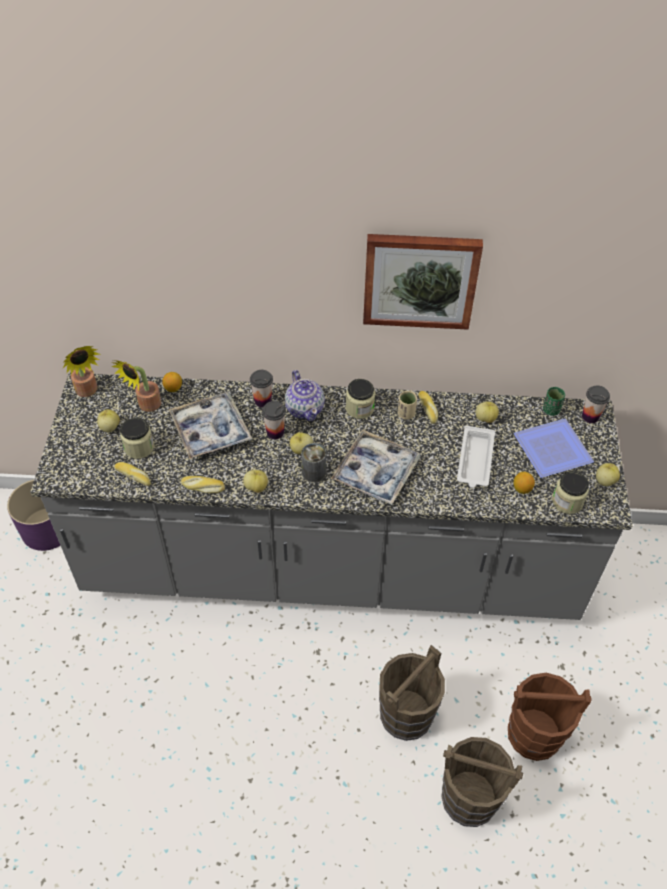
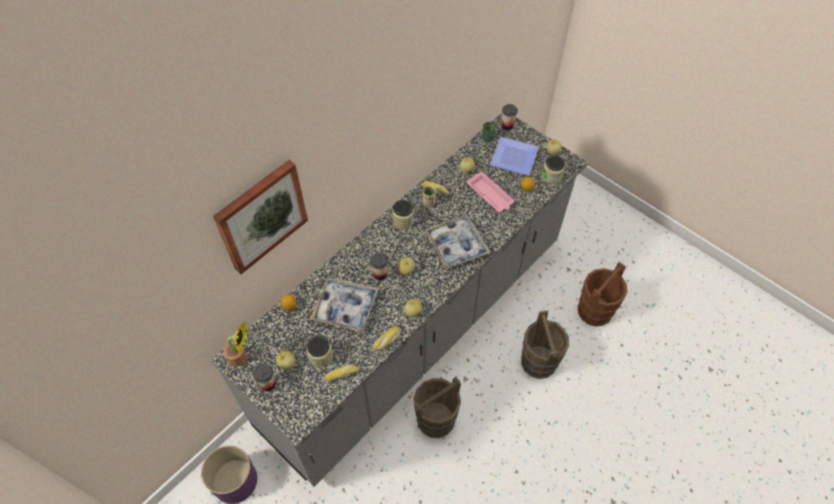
camera: 50 degrees left, 5 degrees up
potted plant [111,360,161,412] -> none
cup [250,370,273,407] -> cup moved to [253,364,276,391]
teapot [285,370,325,421] -> none
can [301,443,326,483] -> none
picture [363,234,483,330] -> picture moved to [213,160,308,274]
brown bucket [441,737,523,827] -> brown bucket moved to [414,376,461,438]
white tray [457,426,495,488] -> pink tray [466,171,514,212]

